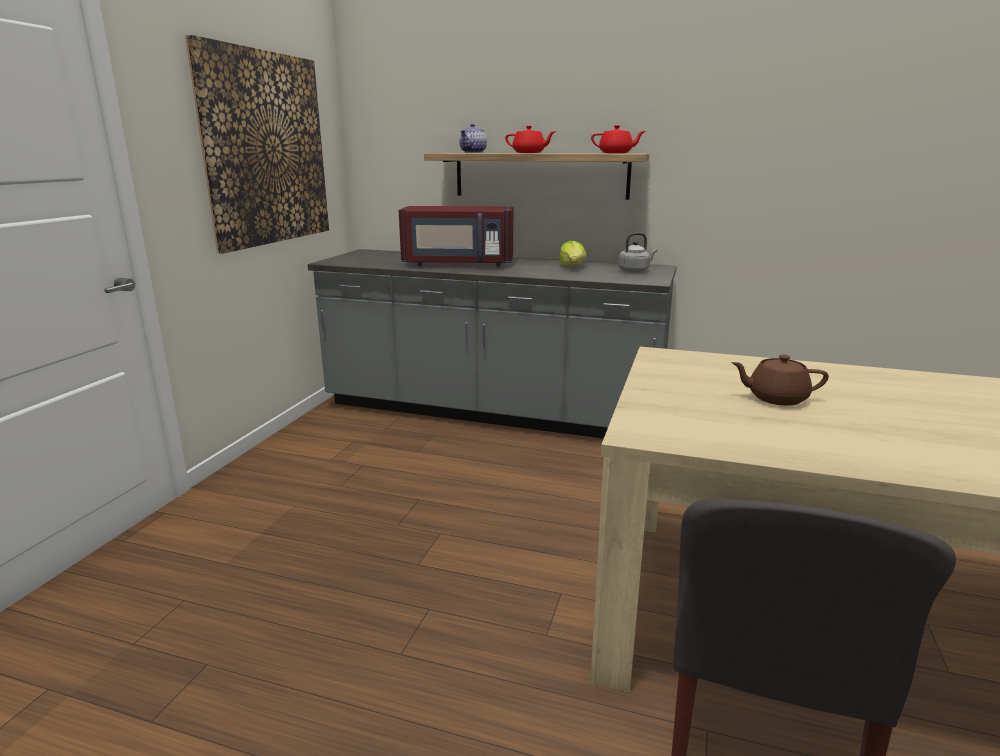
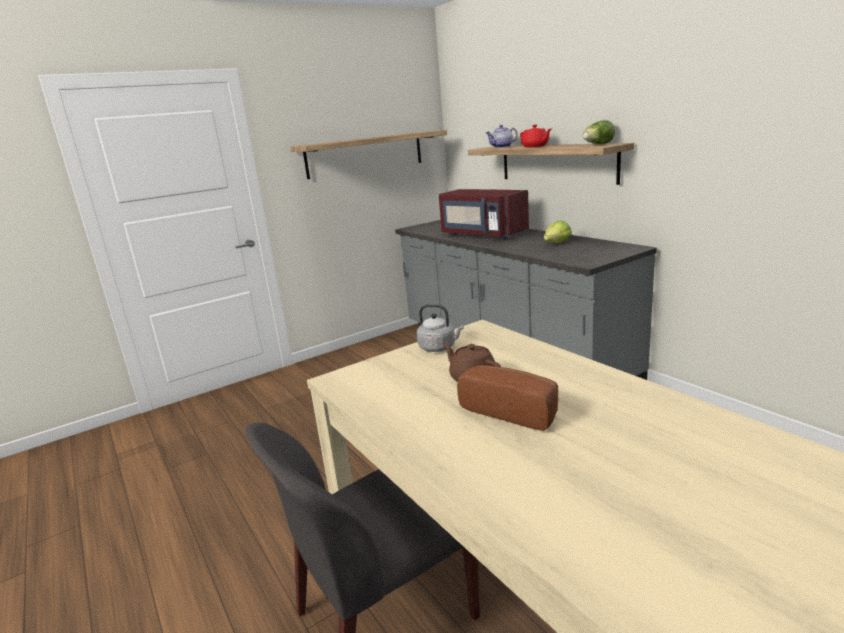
camera: 40 degrees right, 0 degrees up
picture [185,35,329,253] -> shelf [290,130,447,179]
red teapot [591,125,646,153] -> lettuce [583,120,615,144]
grey kettle [618,233,657,272] -> grey kettle moved to [416,304,464,352]
none -> bread [457,365,558,431]

